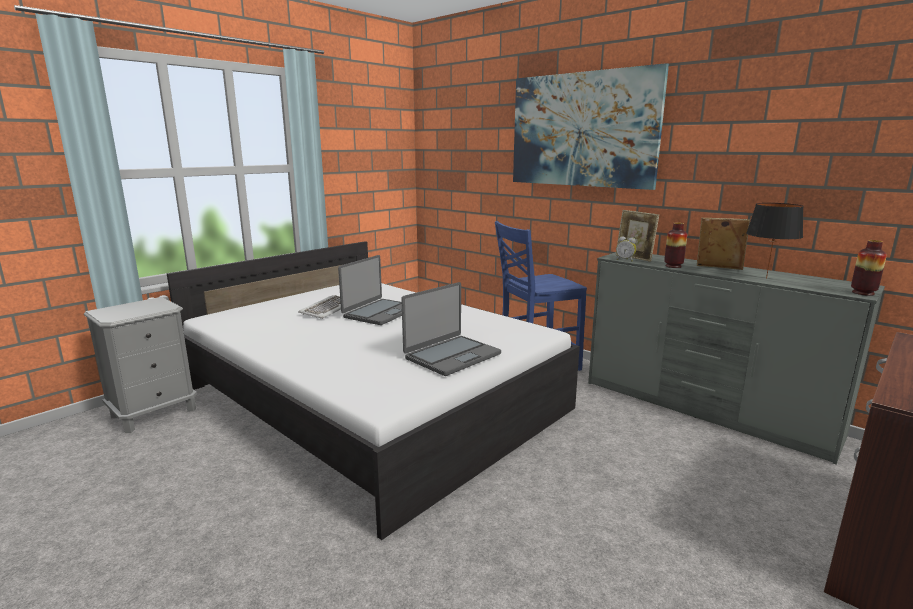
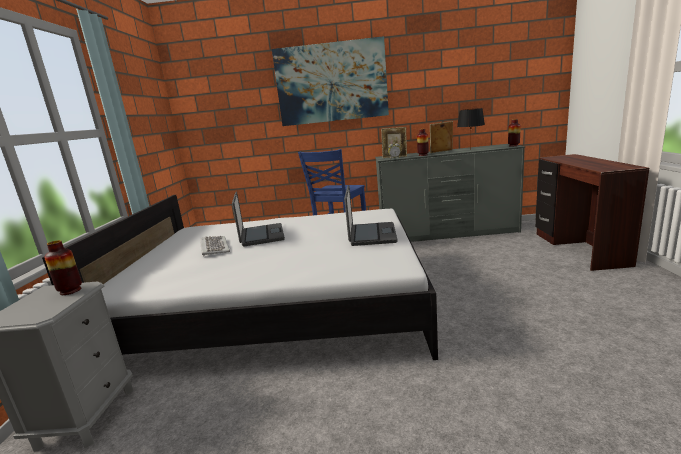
camera: 40 degrees left, 0 degrees up
none -> vase [44,240,82,295]

